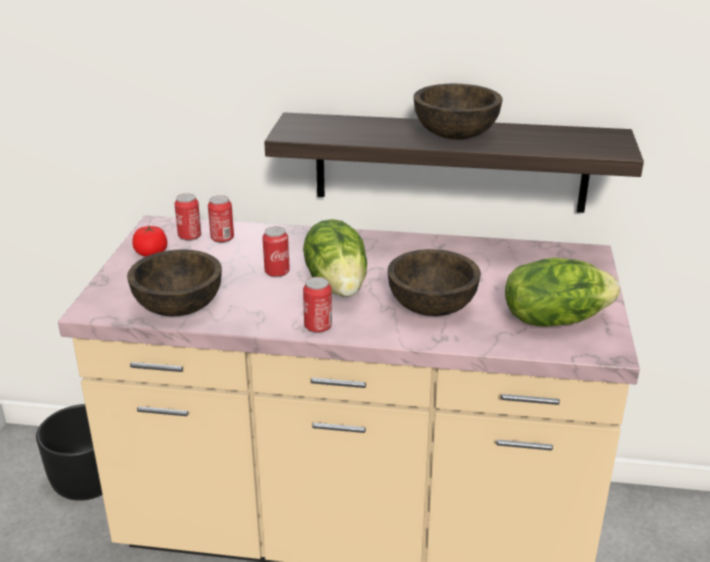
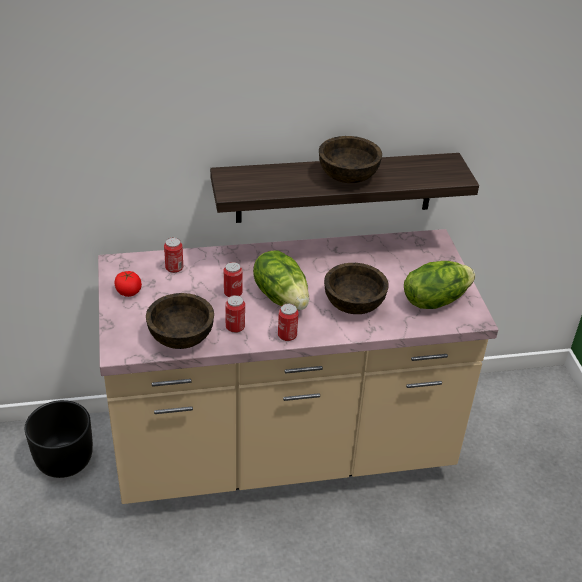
camera: 20 degrees left, 10 degrees up
can [174,193,201,241] -> can moved to [225,295,245,333]

